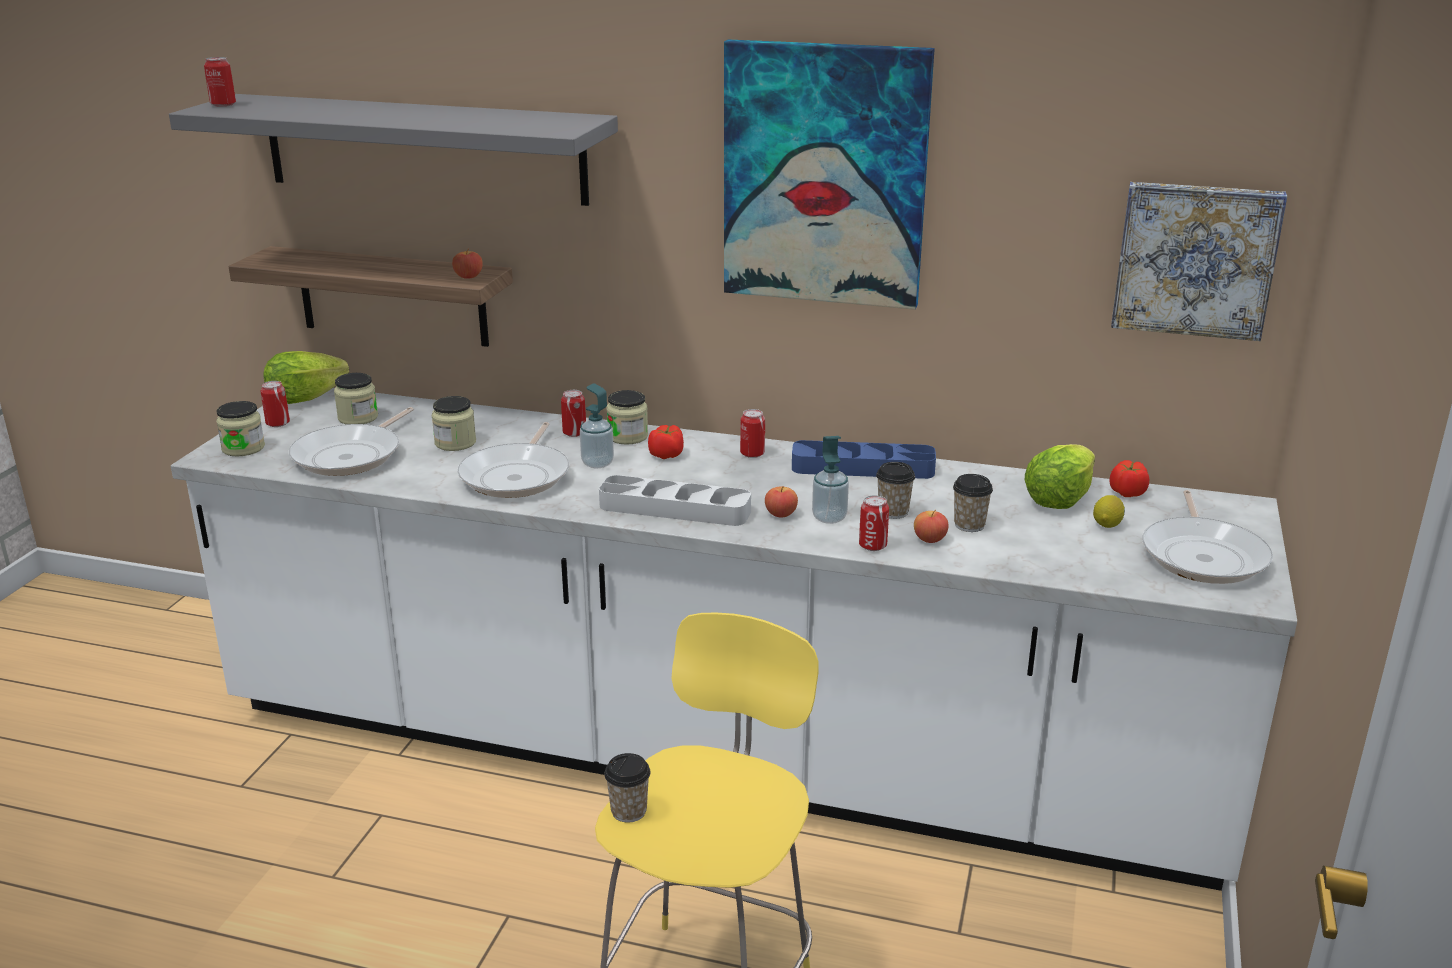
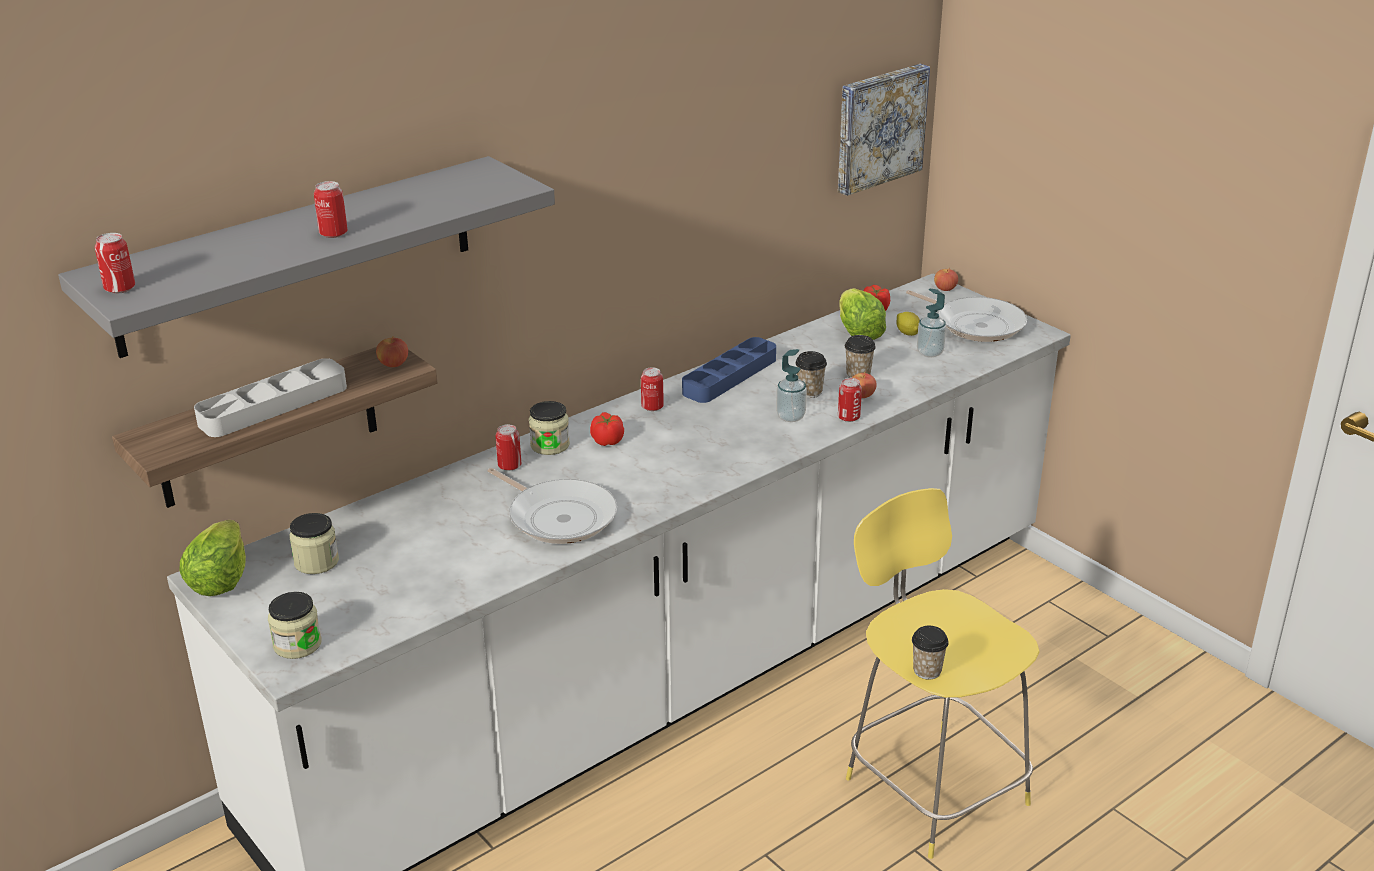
camera: 55 degrees left, 5 degrees up
can [261,381,290,427] -> can moved to [314,181,348,238]
frying pan [289,407,414,476] -> none
jar [432,396,476,451] -> none
soap dispenser [580,383,614,468] -> soap dispenser moved to [917,289,946,357]
grey tray [599,475,751,526] -> grey tray moved to [194,358,347,437]
picture [724,39,935,310] -> none
apple [765,486,798,517] -> apple moved to [934,268,958,291]

